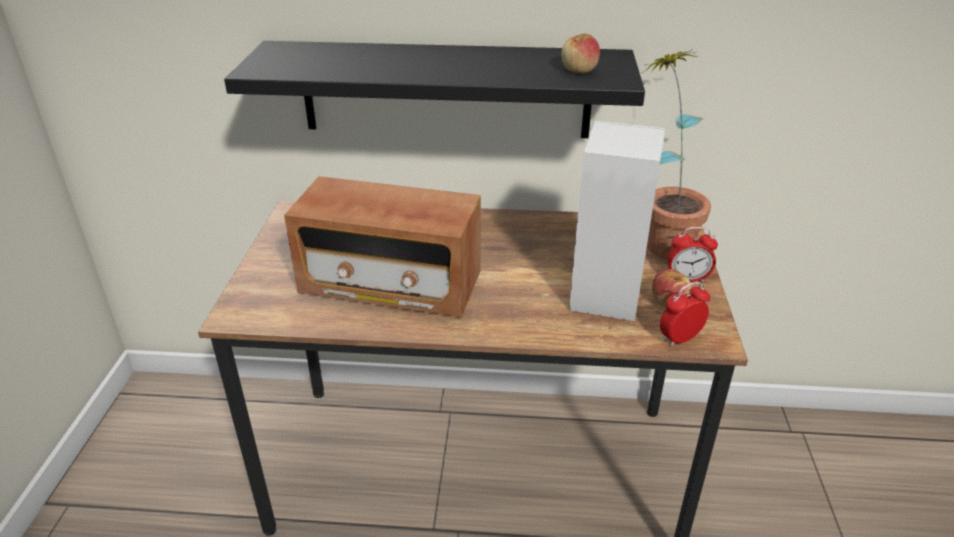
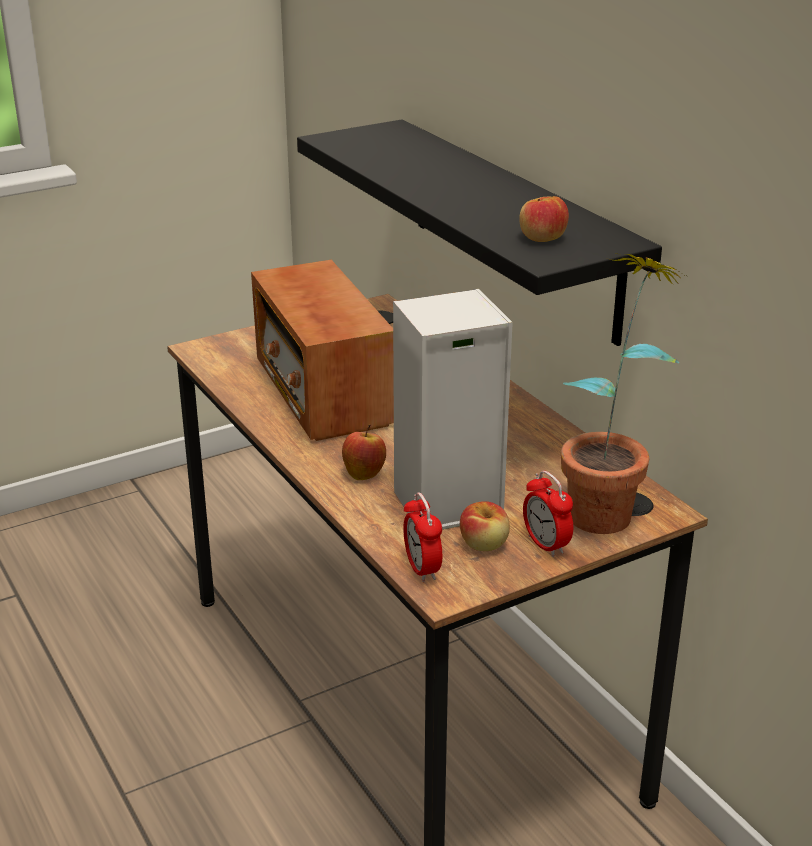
camera: 55 degrees right, 5 degrees down
alarm clock [660,281,710,347] -> alarm clock turned 135 degrees counterclockwise [403,492,442,582]
none -> apple [342,424,386,480]

